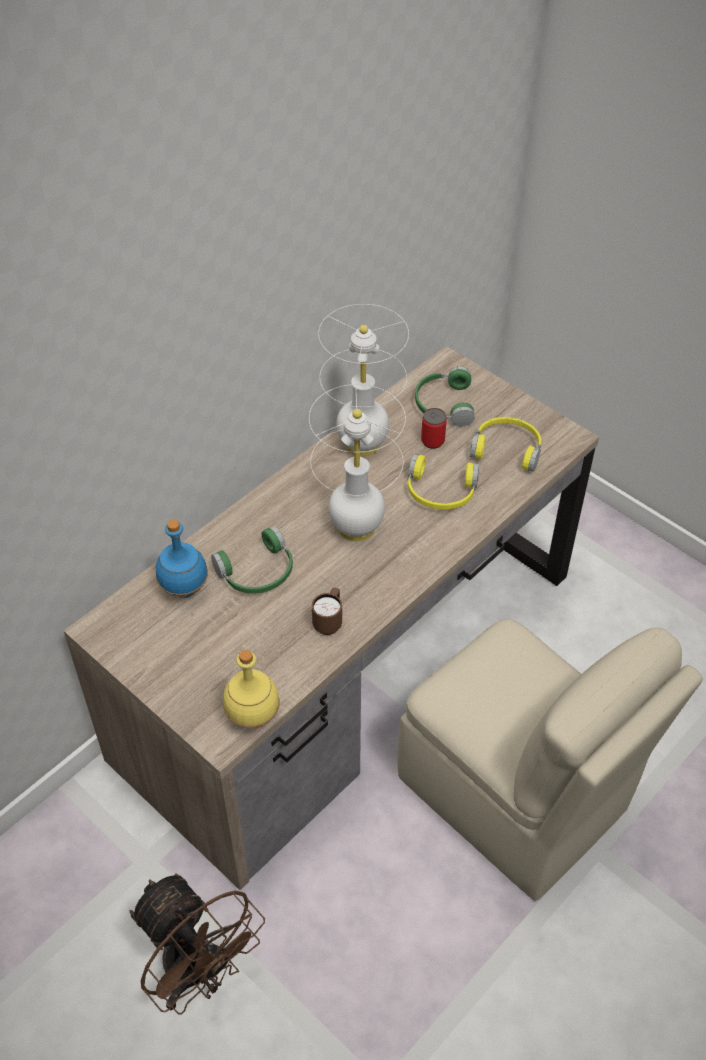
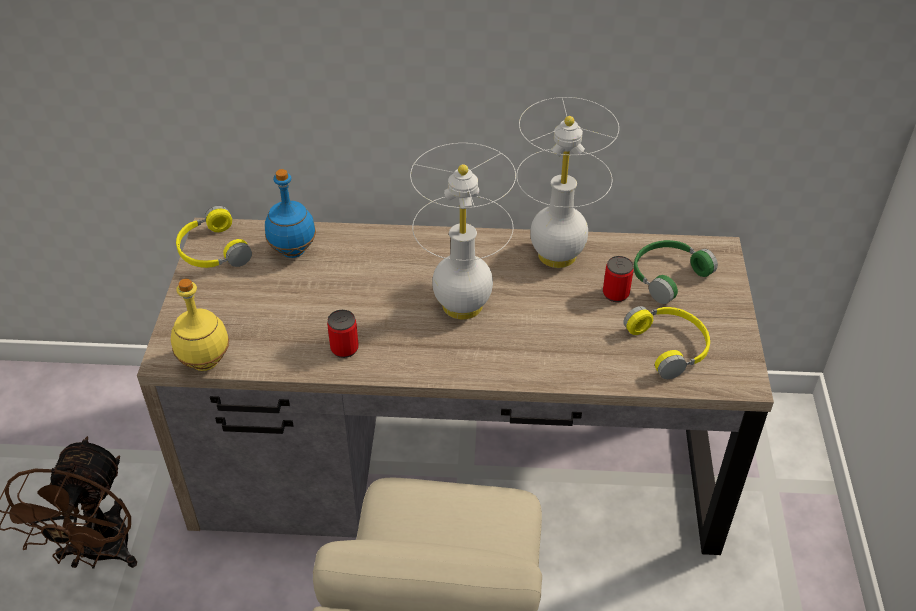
camera: 50 degrees right, 5 degrees down
green headphones [211,526,293,594] -> none
brown mug [312,587,342,635] -> can [327,310,359,358]
yellow headphones [408,454,479,510] -> yellow headphones moved to [176,206,252,268]

